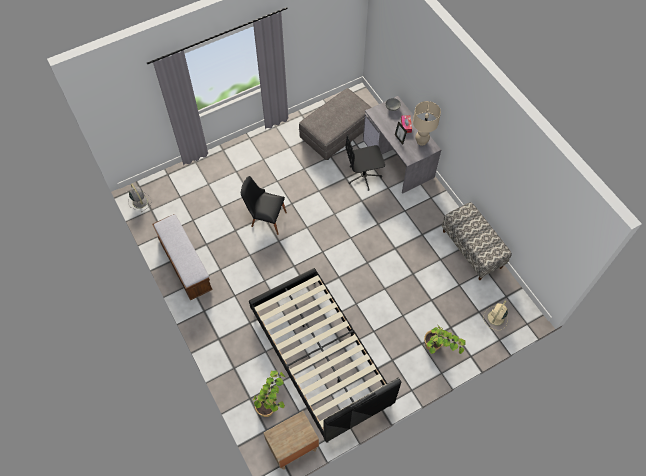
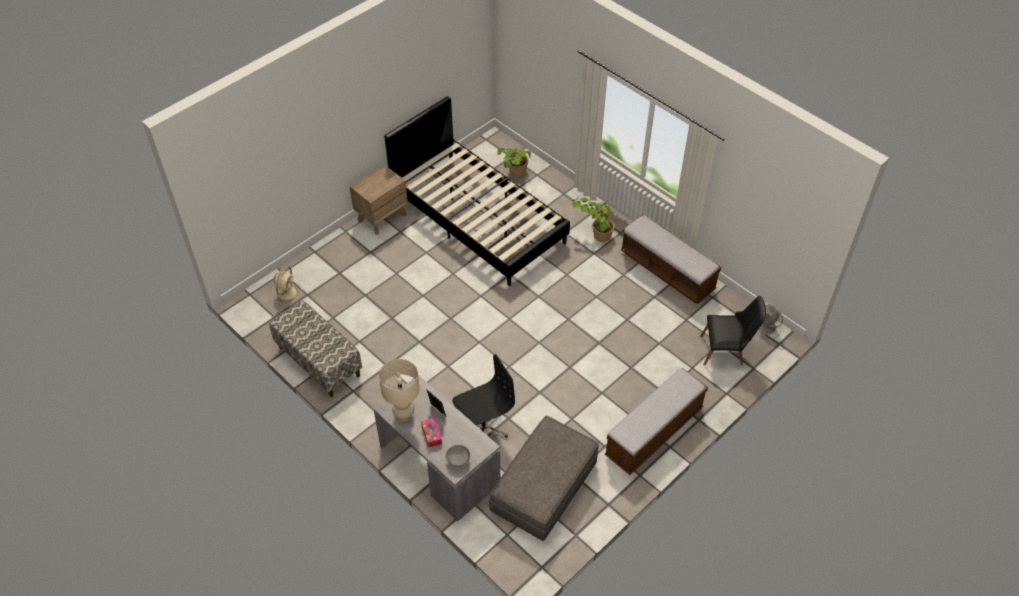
camera: 165 degrees right, 10 degrees down
black chair [241,176,287,235] -> black chair moved to [700,296,766,365]
brown nightstand [264,411,319,469] -> brown nightstand moved to [350,165,408,235]
potted plant [424,326,466,354] -> potted plant moved to [572,197,615,242]
none -> bench [605,368,708,475]

